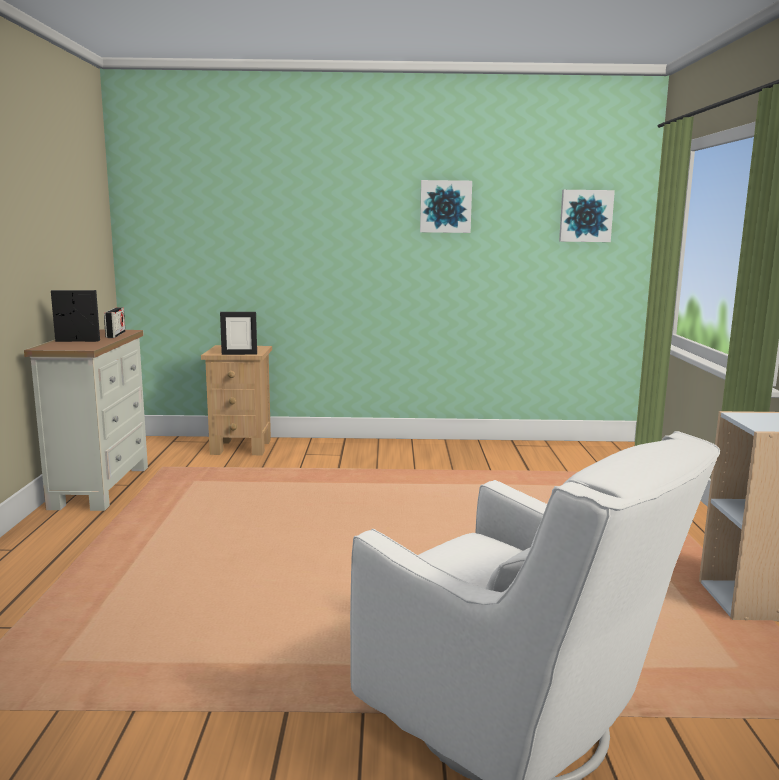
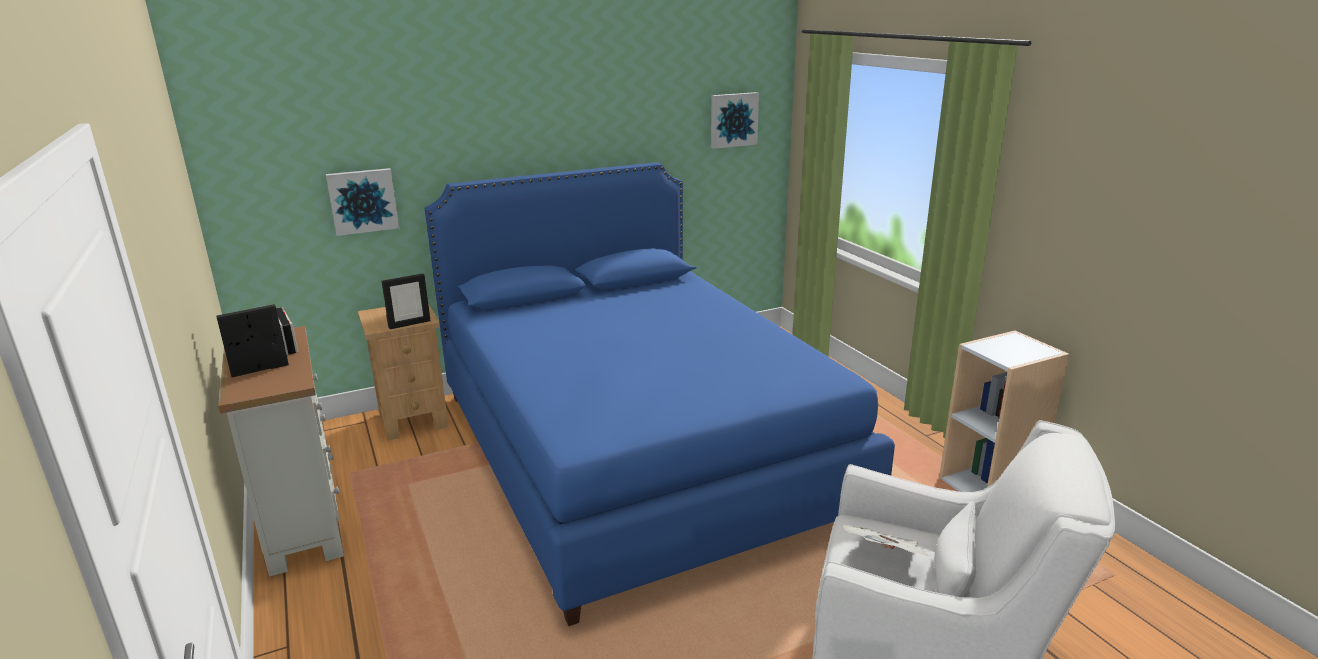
camera: 25 degrees left, 10 degrees up
picture [420,180,472,233] -> picture moved to [326,168,399,236]
none -> blue bed [425,162,895,626]
none -> newspaper [843,525,929,556]

